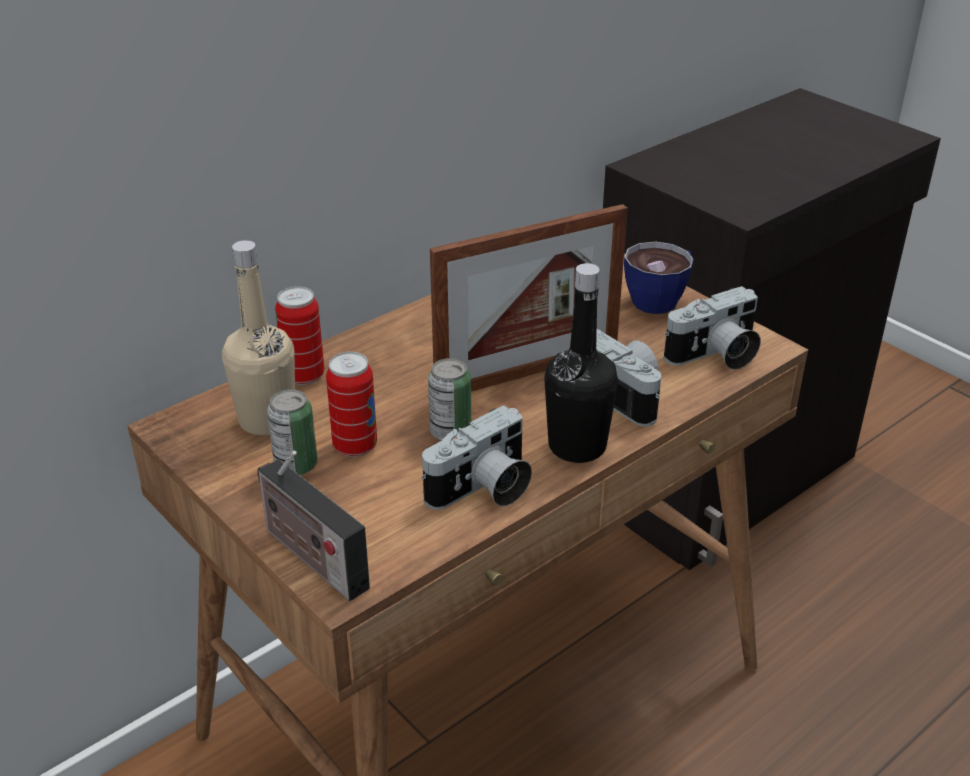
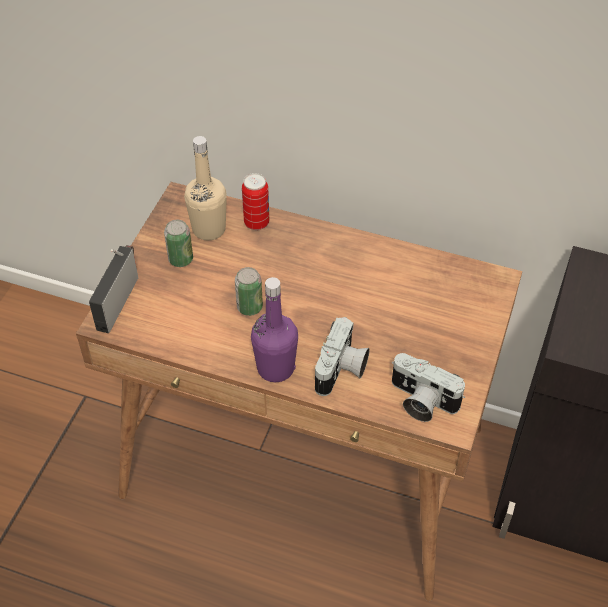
camera: 60 degrees right, 15 degrees up
can [326,352,377,457] -> none
camera [421,405,532,510] -> none
picture frame [430,204,628,392] -> none
black bottle [544,263,618,463] -> purple bottle [251,277,298,382]
cup [624,241,693,314] -> none

